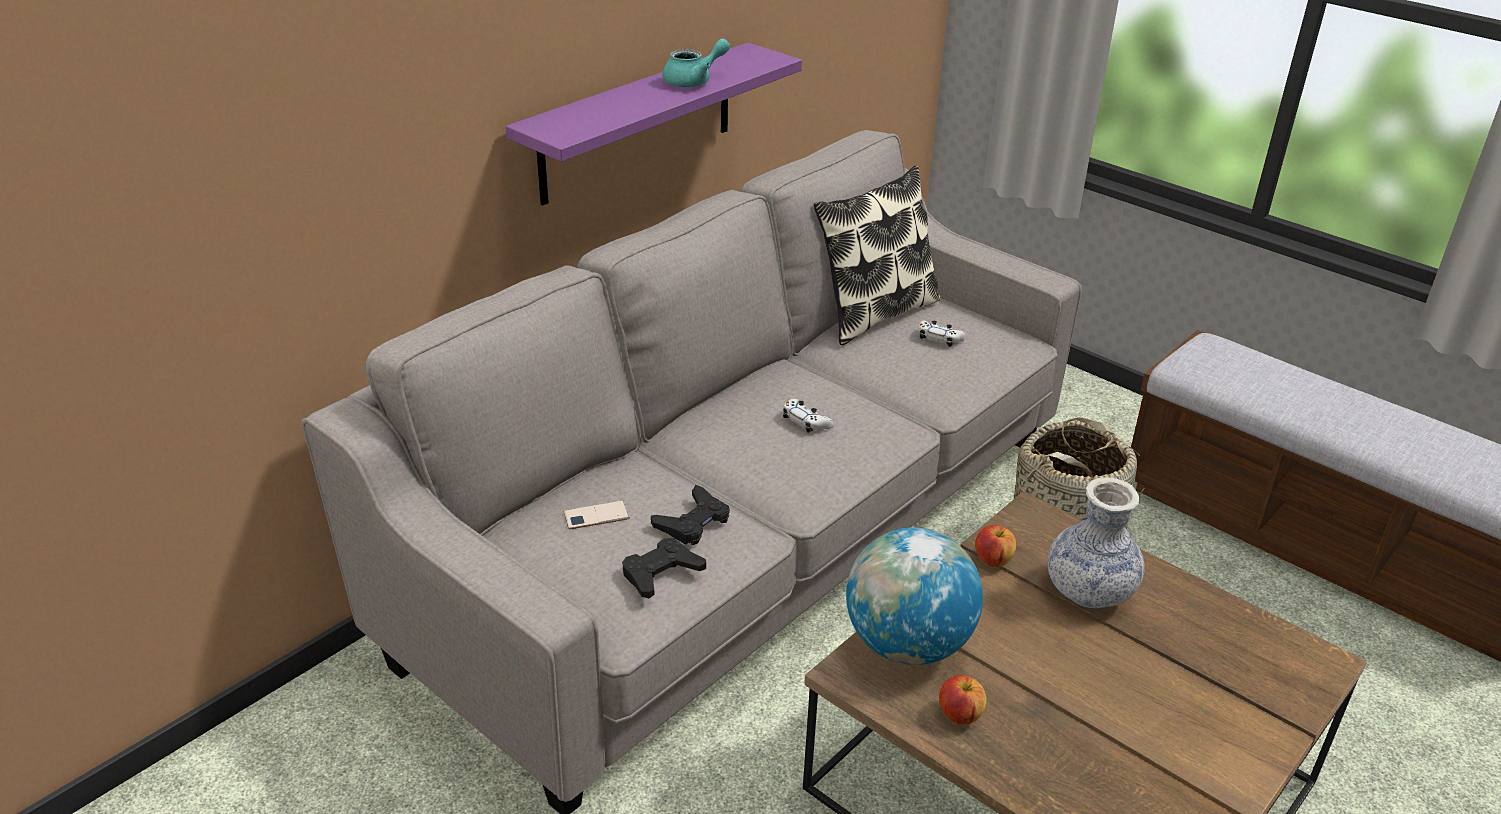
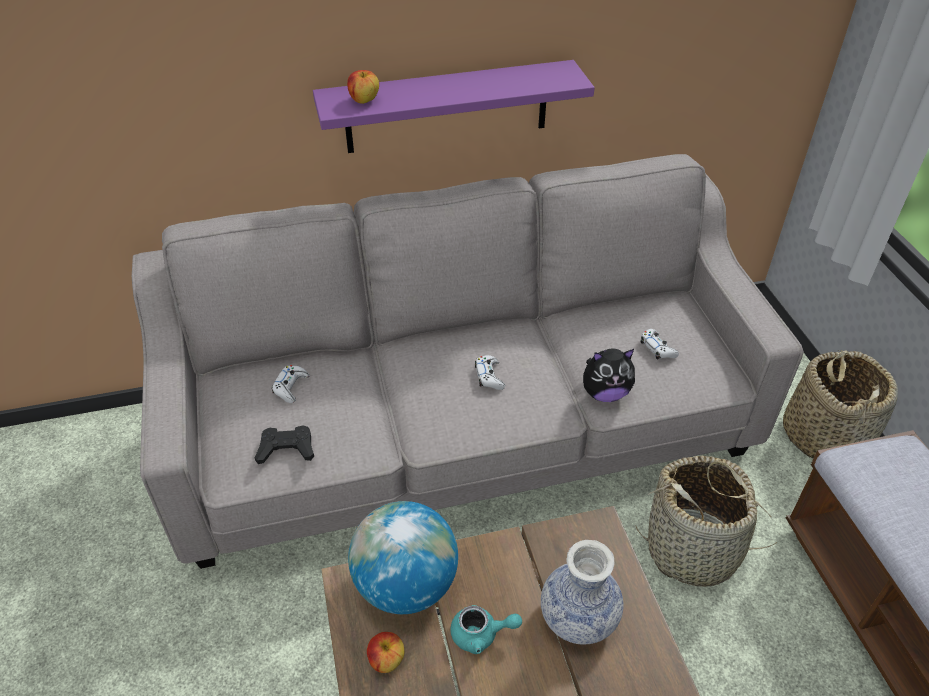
camera: 35 degrees right, 10 degrees up
phone [564,501,630,529] -> white game controller [272,365,309,403]
black game controller [651,485,730,545] -> none
turquoise teapot [662,38,730,87] -> turquoise teapot moved to [451,605,522,654]
pillow [813,166,941,345] -> none
apple [975,525,1016,567] -> apple moved to [347,70,379,104]
none -> plush toy [583,349,635,402]
none -> basket [783,350,898,459]

